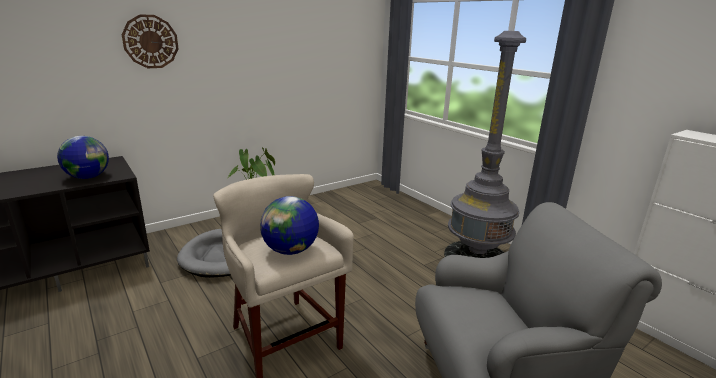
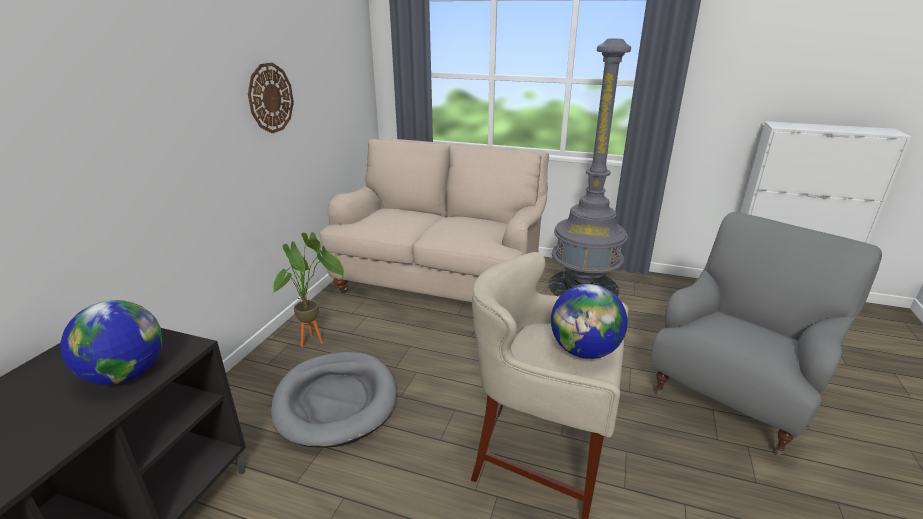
camera: 35 degrees left, 5 degrees up
wall clock [122,14,179,68] -> wall clock moved to [248,62,294,133]
none -> beige sofa [320,138,549,302]

